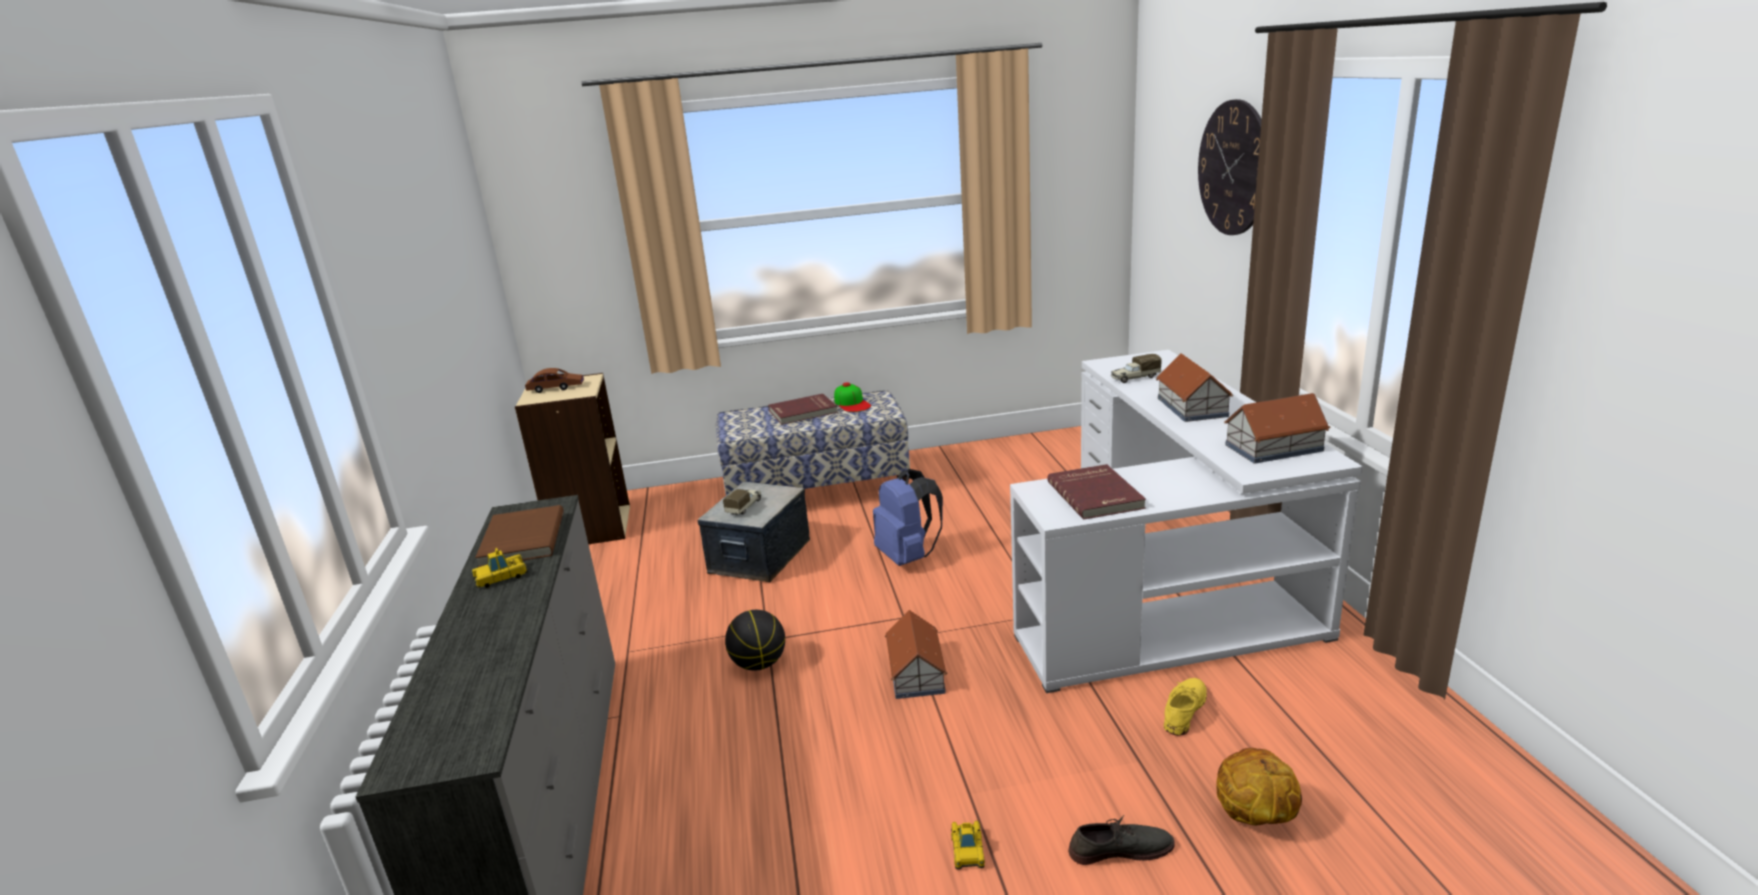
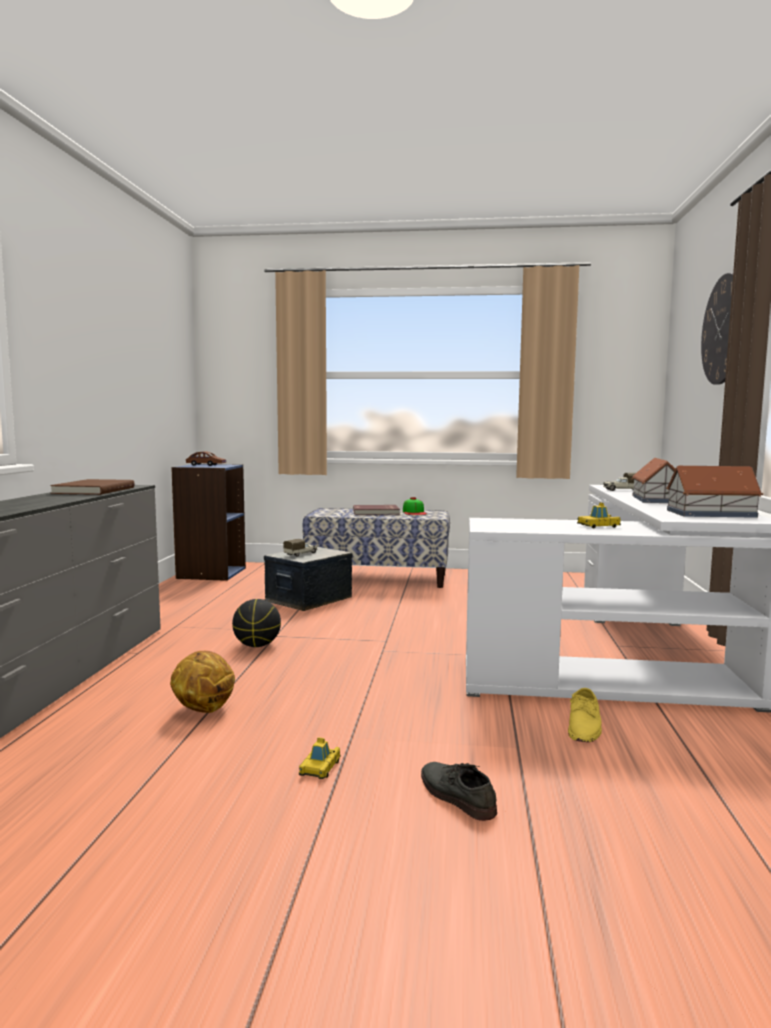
camera: 15 degrees right, 15 degrees down
toy car [471,548,528,588] -> toy car moved to [577,502,621,528]
beige bookcase [515,373,630,544] -> blue bookcase [171,464,246,581]
blue backpack [873,469,943,566] -> none
toy house [885,610,947,699] -> none
red book [1047,464,1146,520] -> none
grey shoe [1068,815,1175,865] -> grey shoe turned 135 degrees counterclockwise [421,762,497,821]
yellow shoe [1164,678,1207,736] -> yellow shoe turned 150 degrees clockwise [568,688,602,742]
basketball [1216,748,1302,826] -> basketball moved to [170,651,235,713]

